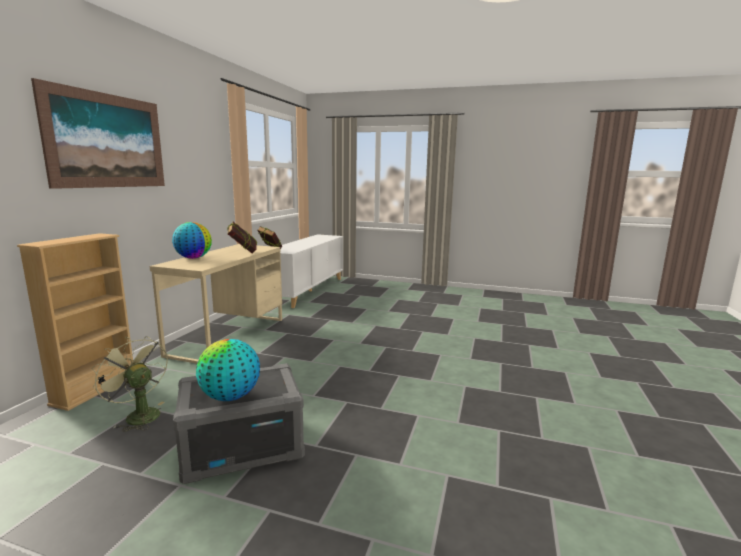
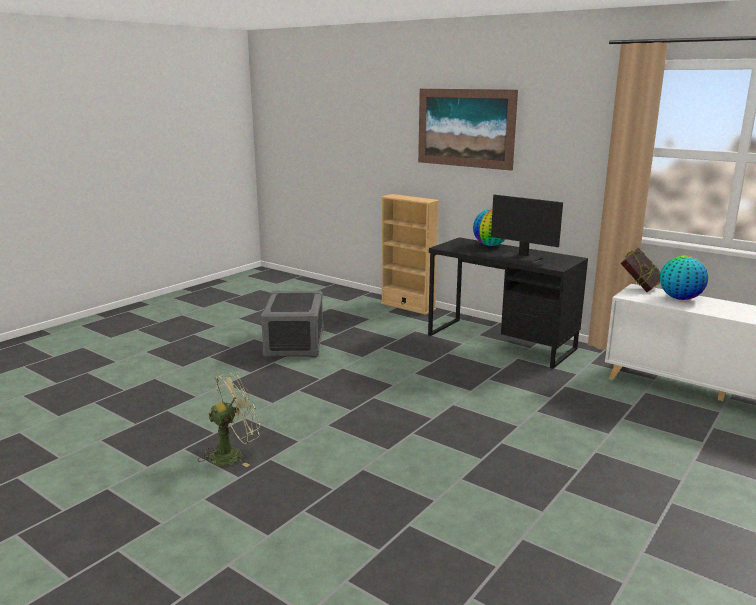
camera: 110 degrees right, 5 degrees up
green fan [91,336,168,432] -> green fan moved to [198,373,261,467]
beige desk [150,244,282,364] -> black desk [428,237,588,369]
globe [196,339,260,401] -> globe moved to [660,256,708,300]
book [227,222,257,254] -> monitor [491,195,563,264]

